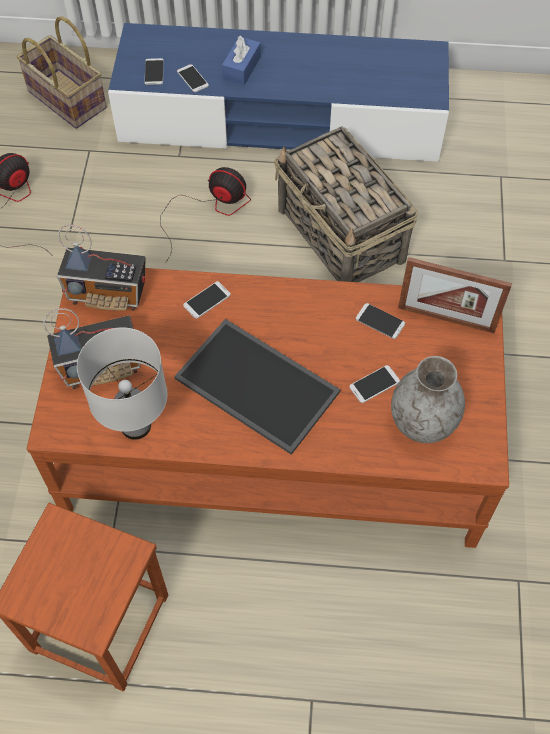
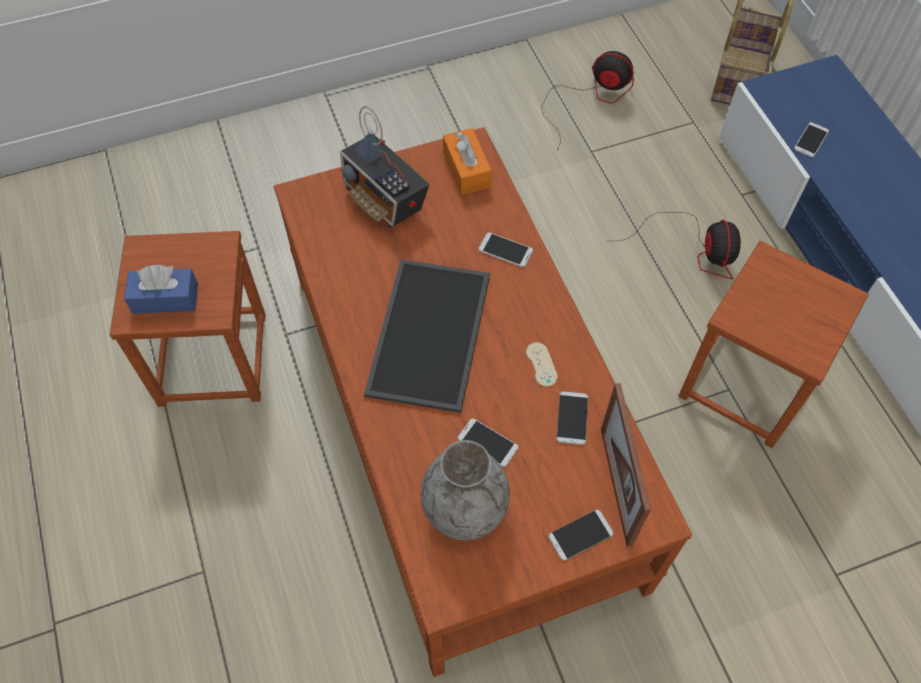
camera: 65 degrees right, 0 degrees up
radio [57,224,146,311] -> orange tissue box [443,128,492,195]
white table lamp [77,327,168,440] -> none
phone [144,58,164,85] -> phone moved to [548,510,613,561]
blue tissue box [222,36,261,85] -> blue tissue box moved to [124,265,198,314]
basket [274,126,418,282] -> brown stool [679,241,869,448]
none -> beige game controller [526,342,558,387]

